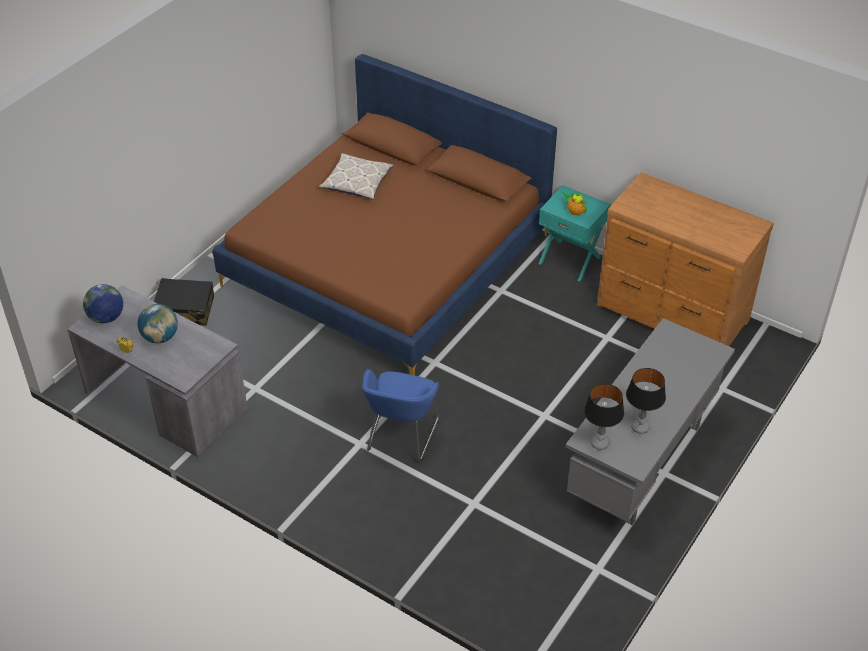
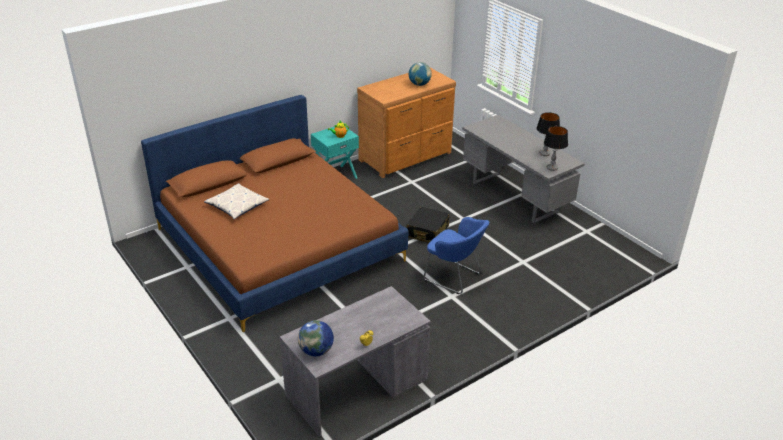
camera: 70 degrees left, 10 degrees down
globe [137,304,178,343] -> globe moved to [409,62,432,86]
black suitcase [154,278,214,326] -> black suitcase moved to [407,207,450,243]

